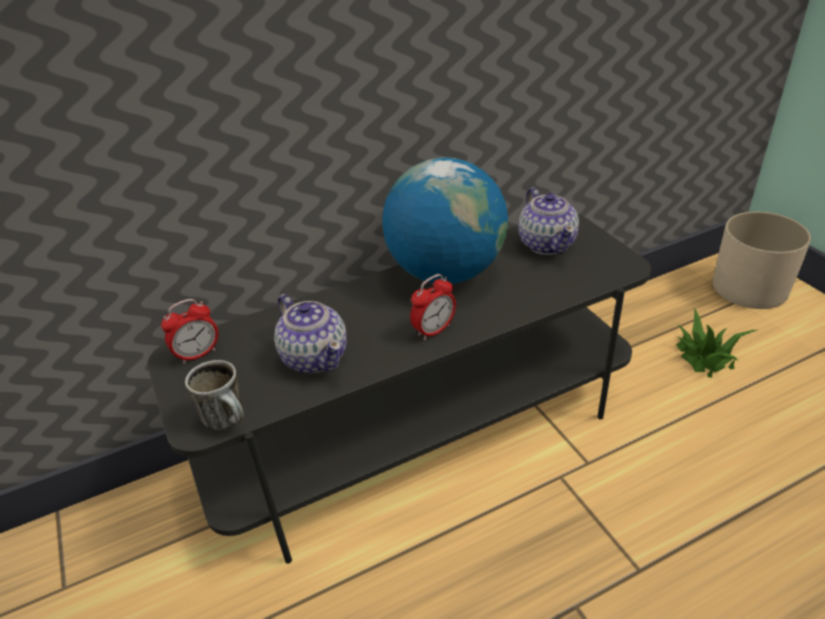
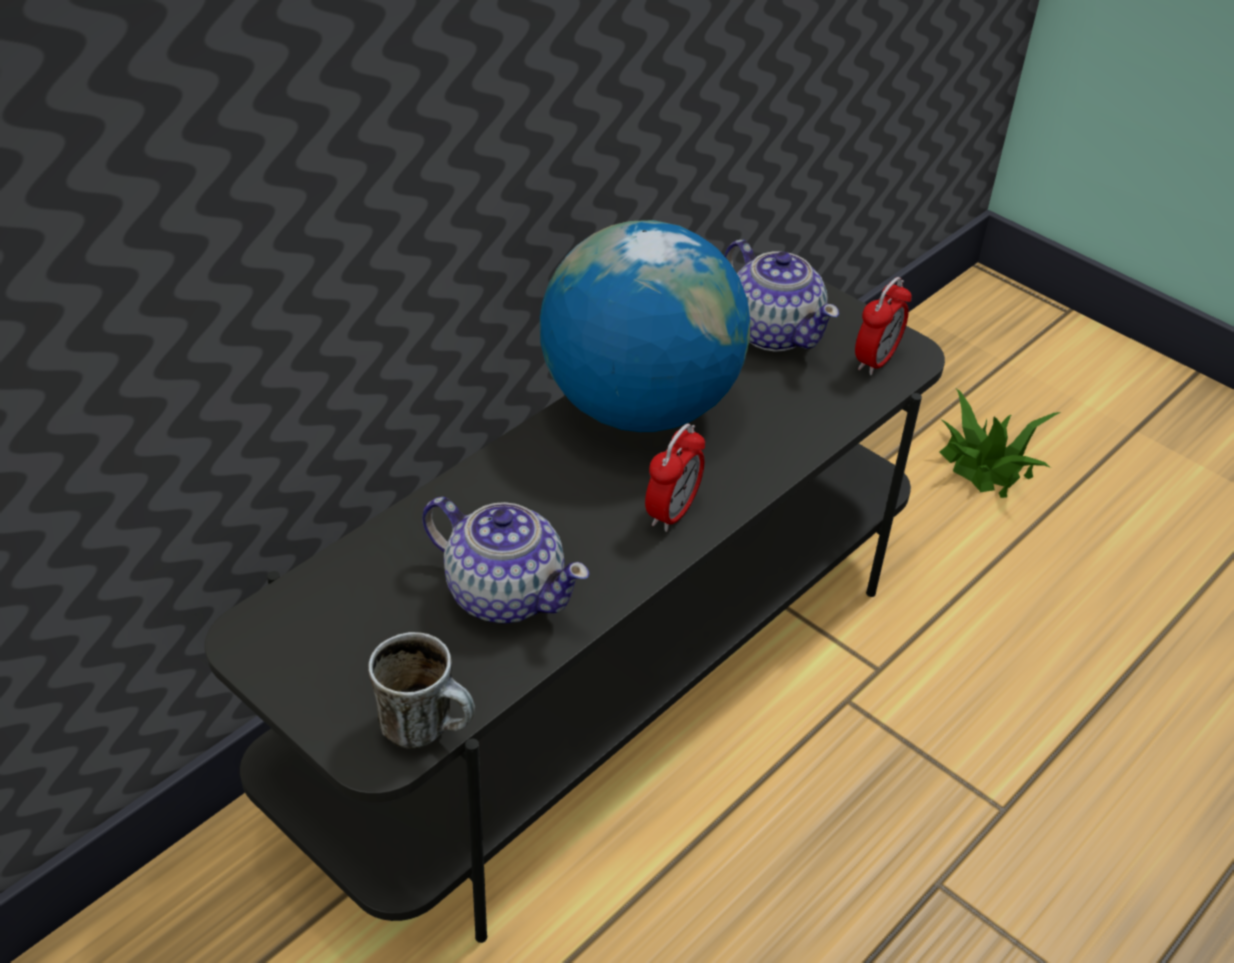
camera: 25 degrees left, 5 degrees up
alarm clock [161,299,219,364] -> alarm clock moved to [855,277,912,375]
beige planter [713,211,811,309] -> none

